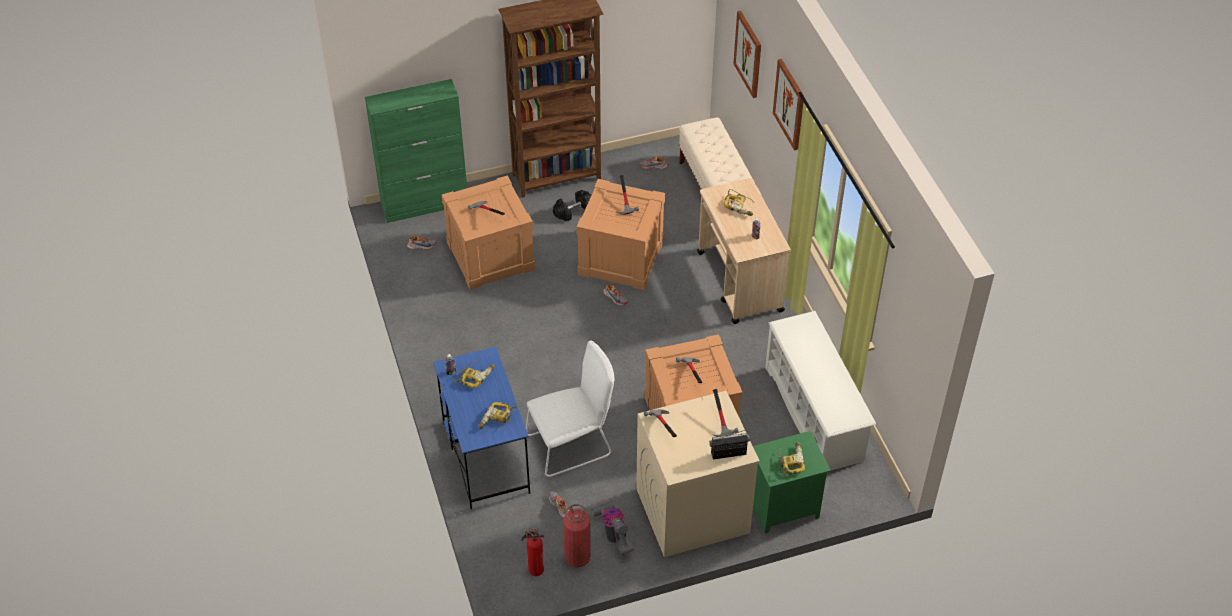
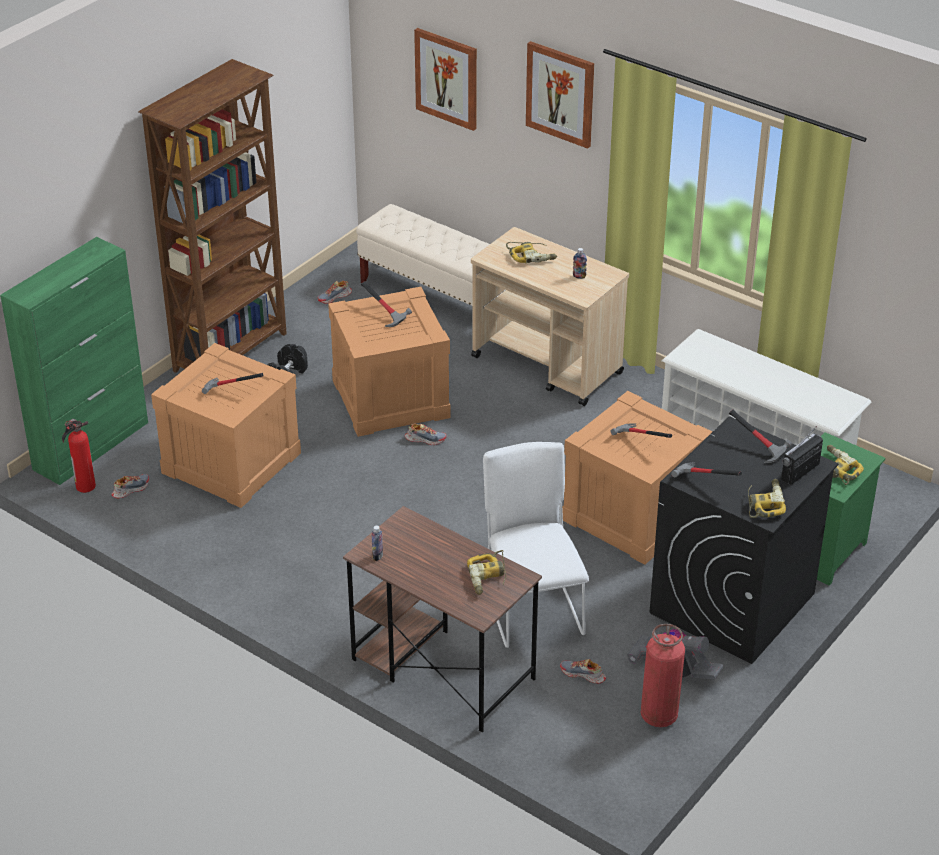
camera: 35 degrees left, 10 degrees down
blue desk [433,347,530,509] -> brown desk [343,506,542,733]
power drill [453,361,495,388] -> power drill moved to [748,479,786,518]
fire extinguisher [521,527,544,576] -> fire extinguisher moved to [62,419,96,493]
white chair [526,340,614,477] -> white chair turned 45 degrees counterclockwise [483,442,589,648]
beige washing machine [636,391,760,557] -> black washing machine [650,416,839,664]

